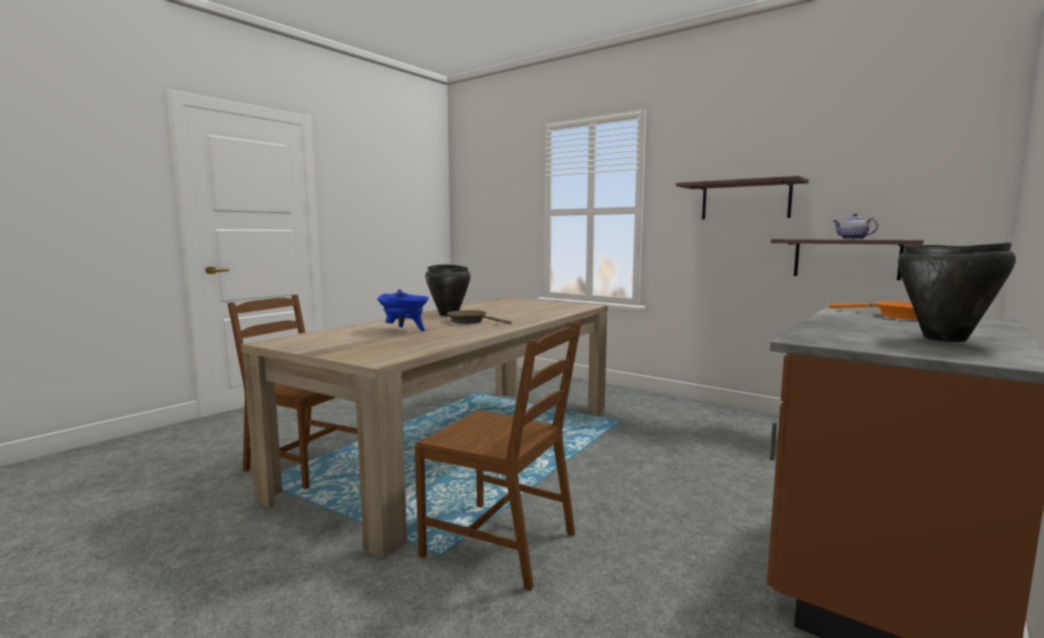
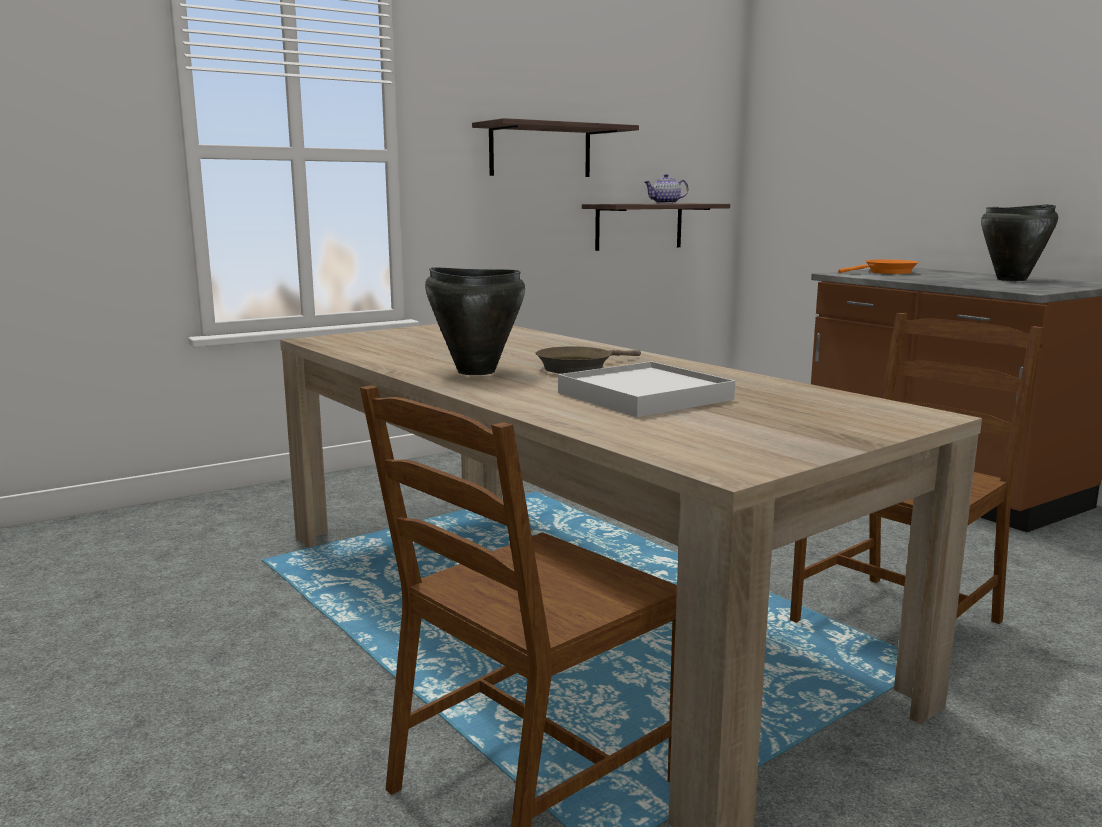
camera: 70 degrees left, 5 degrees up
blue cooking pot [377,289,429,331] -> white tray [558,361,735,418]

